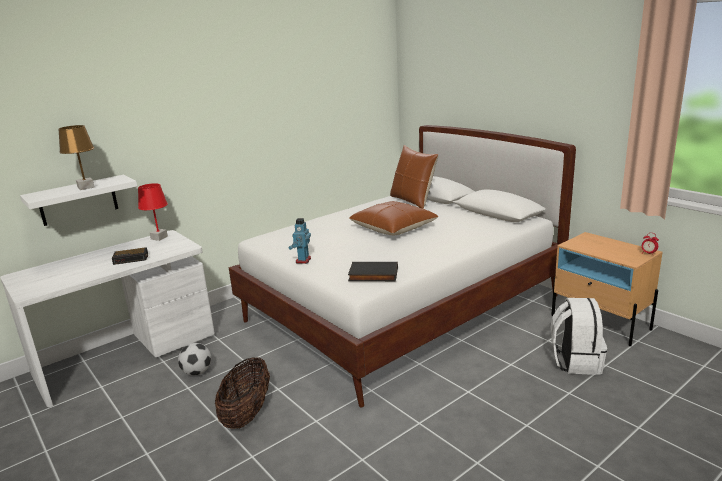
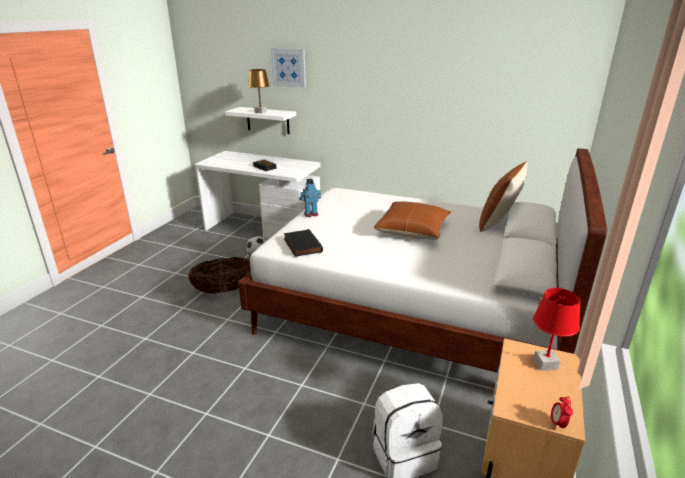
camera: 60 degrees right, 5 degrees up
red table lamp [138,183,168,241] -> red table lamp moved to [533,288,581,371]
none -> picture [271,48,306,88]

